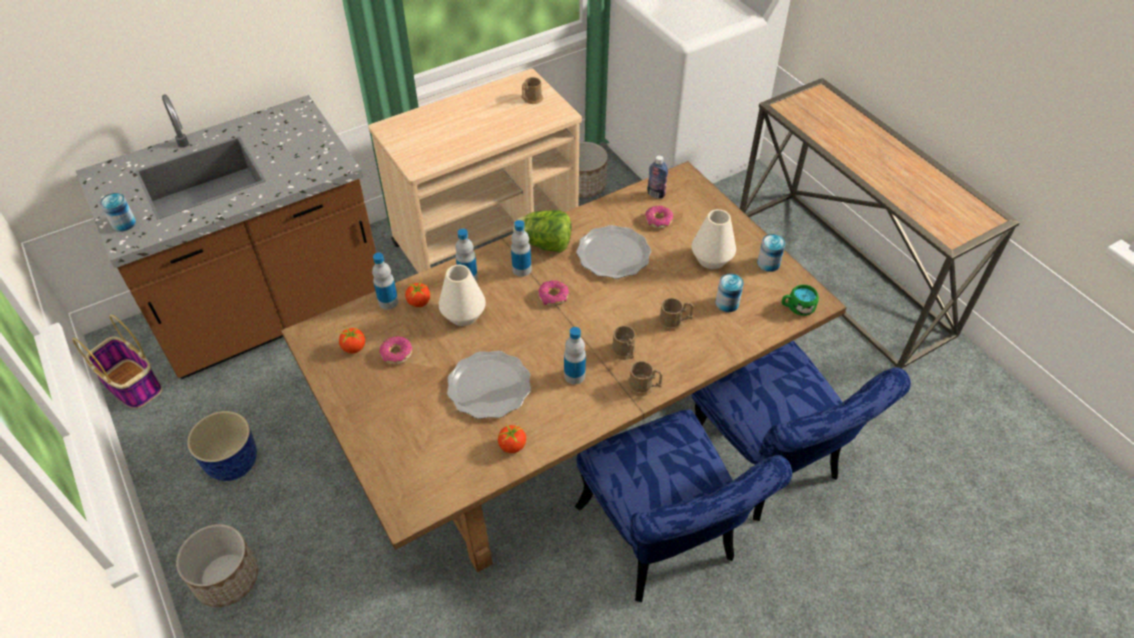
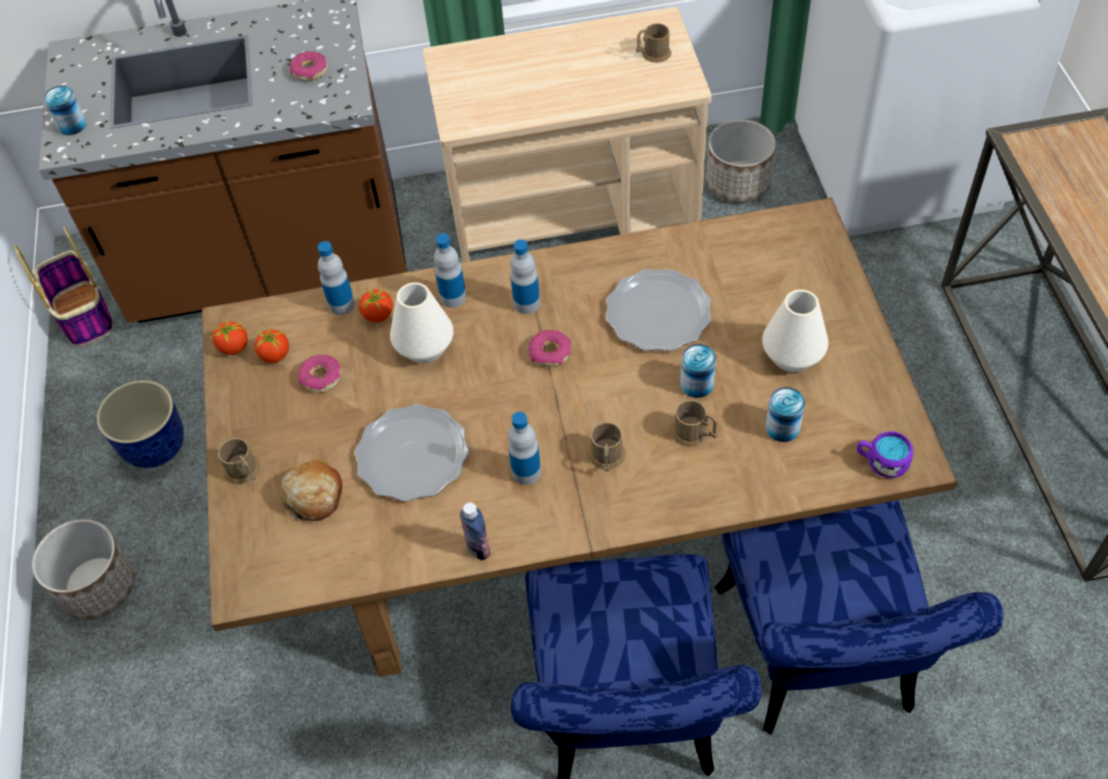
camera: 25 degrees right, 5 degrees up
tomato [496,423,526,453] -> tomato moved to [207,318,248,355]
lettuce [513,210,571,253] -> none
brown mug [627,361,663,396] -> brown mug moved to [218,438,261,485]
donut [645,206,673,228] -> donut moved to [290,51,327,81]
bottle [647,155,668,199] -> bottle moved to [460,502,491,560]
can [757,234,786,272] -> can moved to [680,344,716,398]
green mug [782,285,819,316] -> purple mug [857,431,913,478]
none -> bread [279,460,342,521]

